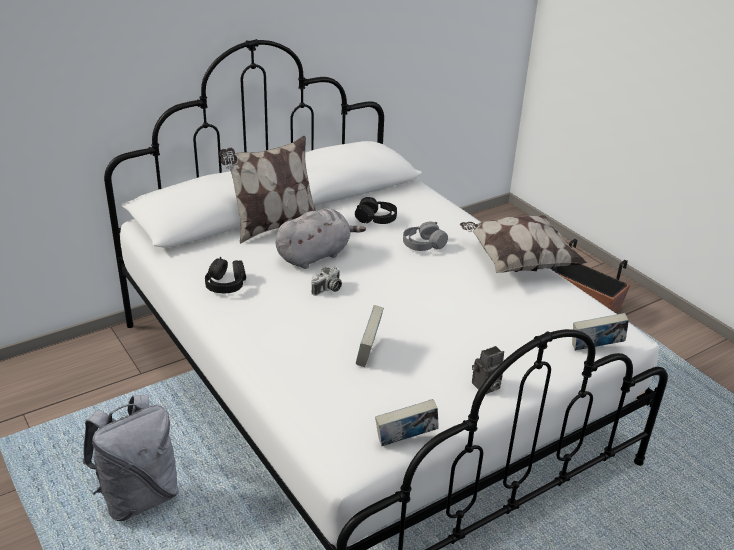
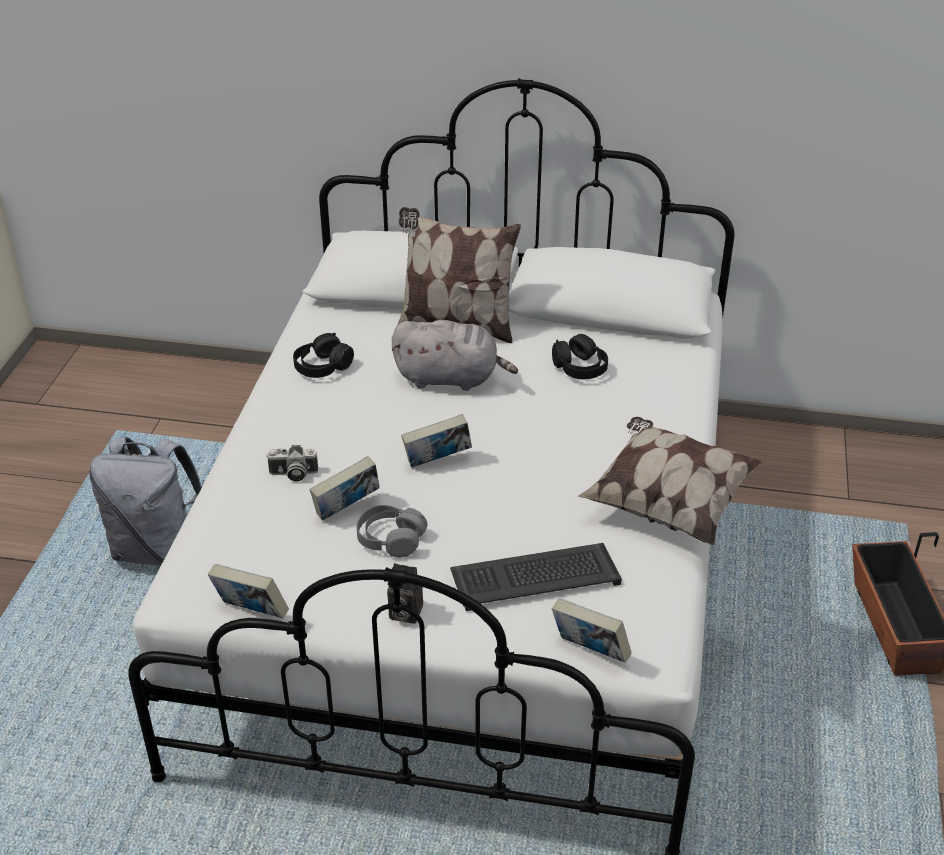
camera: 45 degrees right, 5 degrees up
camera [311,266,342,296] -> camera moved to [266,445,318,482]
grey headphones [403,221,448,251] -> grey headphones moved to [357,505,428,558]
none -> book [401,414,472,468]
none -> keyboard [450,543,622,611]

